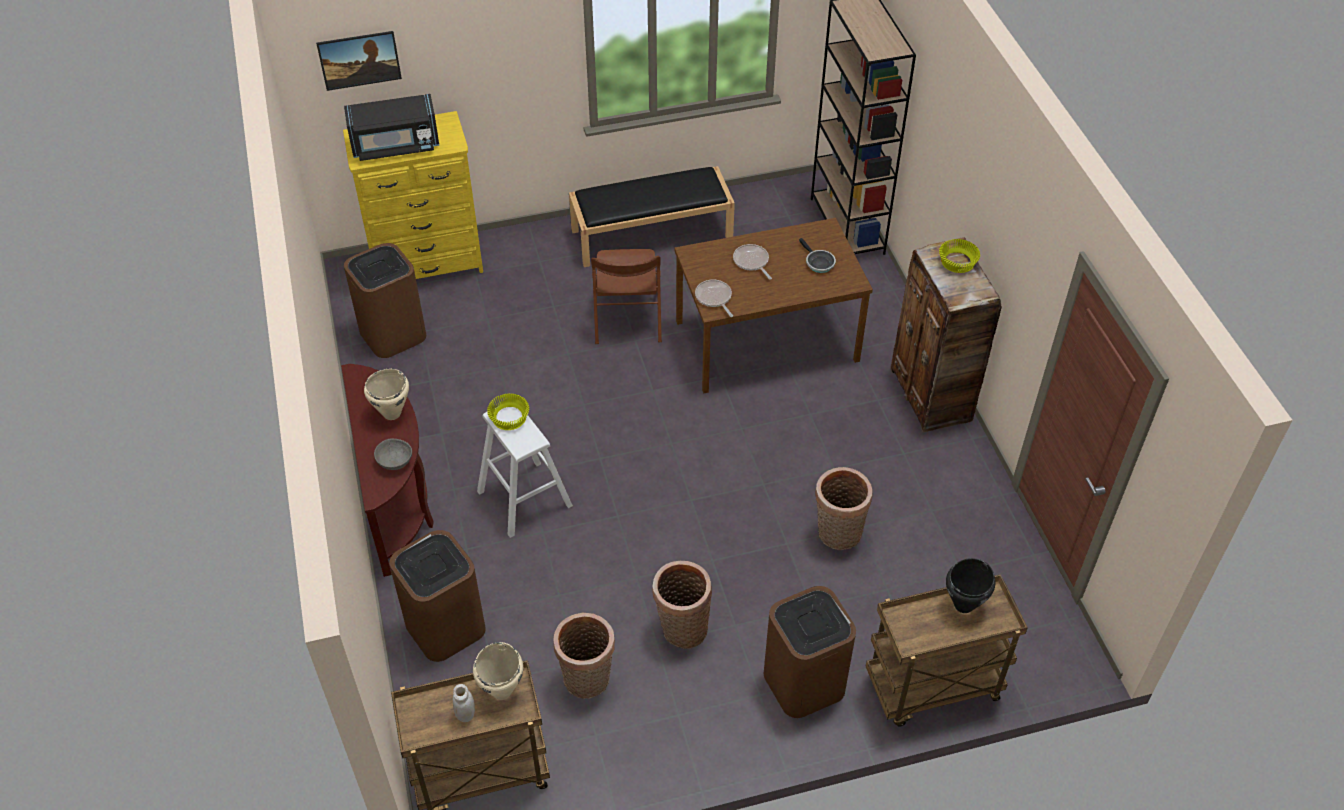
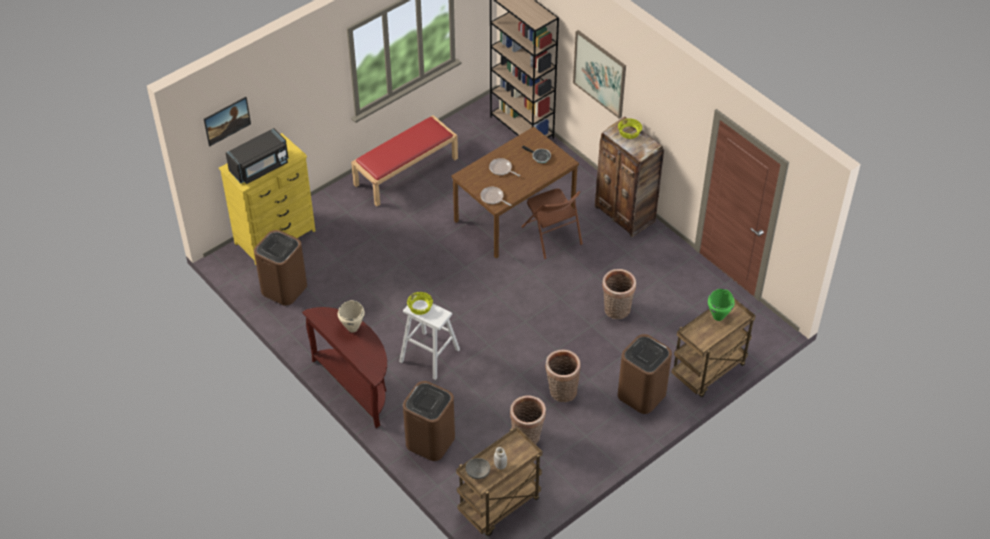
camera: 25 degrees left, 0 degrees up
grey bowl [374,439,412,470] -> grey bowl moved to [466,458,490,479]
beige cooking pot [473,642,523,700] -> none
black bench [569,166,735,267] -> red bench [351,115,458,206]
brown chair [591,249,662,344] -> brown chair moved to [521,189,583,259]
black cooking pot [946,558,995,613] -> green cooking pot [708,289,735,321]
none -> picture [573,30,626,119]

